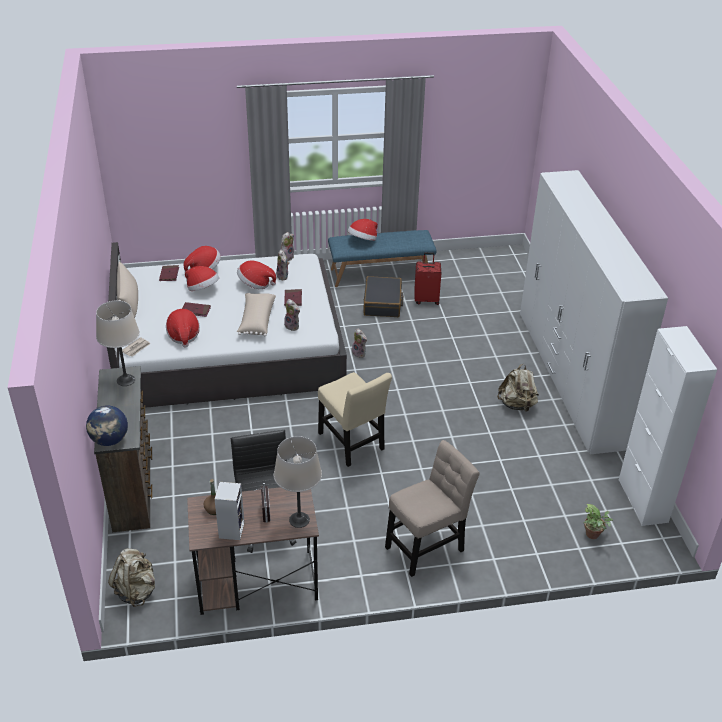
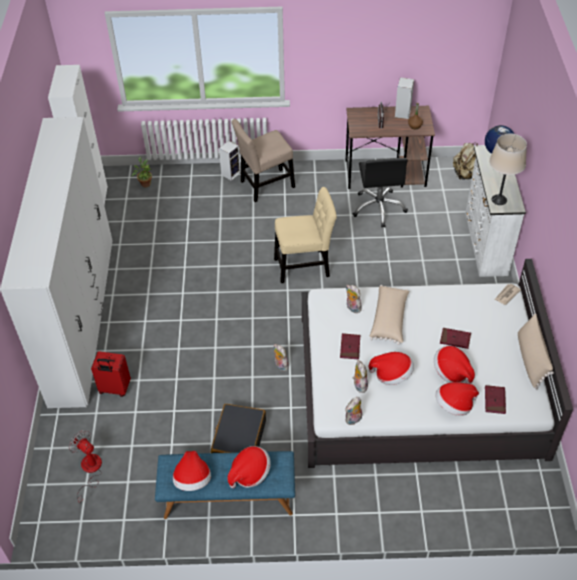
camera: 170 degrees left, 10 degrees up
brown dresser [94,366,152,532] -> white dresser [465,146,526,277]
hat [166,309,200,348] -> hat moved to [173,451,211,491]
beige table lamp [274,436,322,528] -> none
beige chair [318,372,392,467] -> beige chair turned 105 degrees clockwise [274,187,337,283]
red suitcase [414,252,441,305] -> red suitcase moved to [91,351,131,397]
beige backpack [497,364,539,412] -> none
none -> fan [69,430,102,503]
none -> speaker [219,141,241,181]

